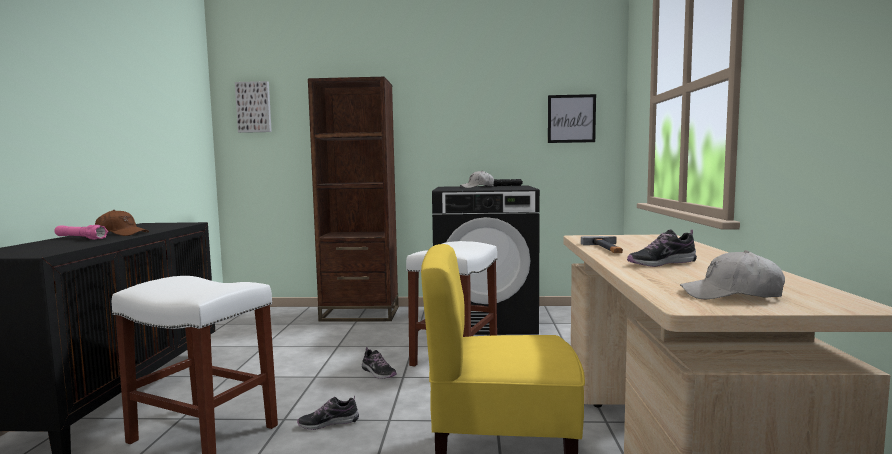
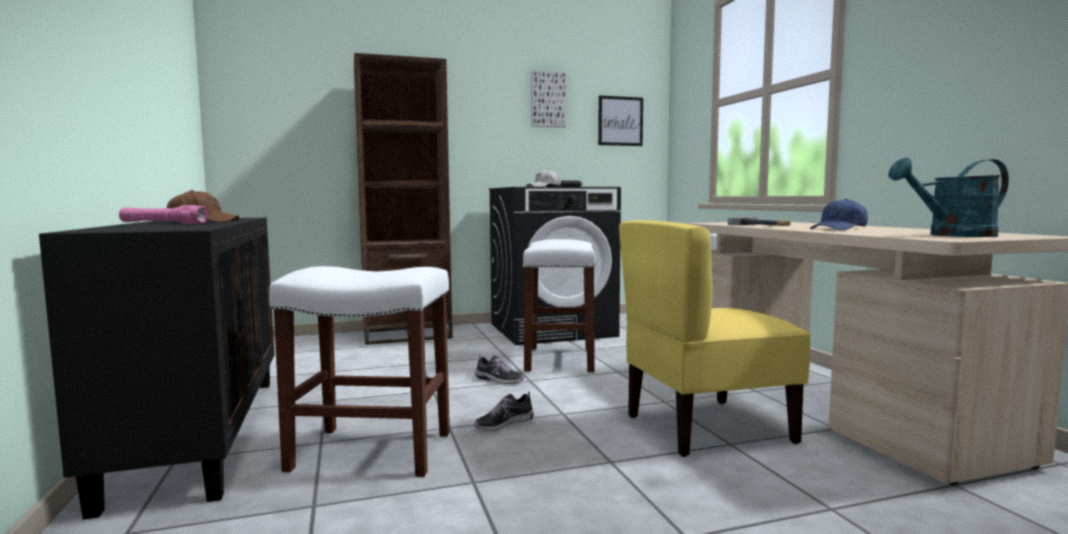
camera: 20 degrees left, 0 degrees up
picture [235,81,272,133] -> picture moved to [531,70,566,127]
shoe [627,229,697,267] -> blue cap [810,199,868,230]
white cap [680,250,785,299] -> turquoise watering can [888,158,1009,237]

